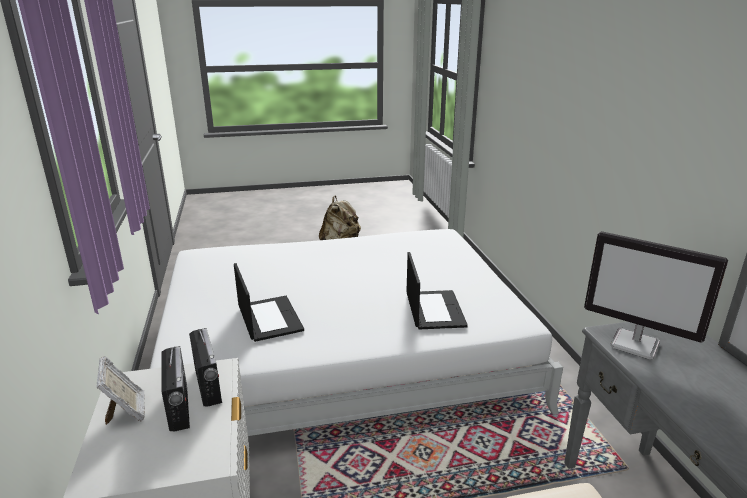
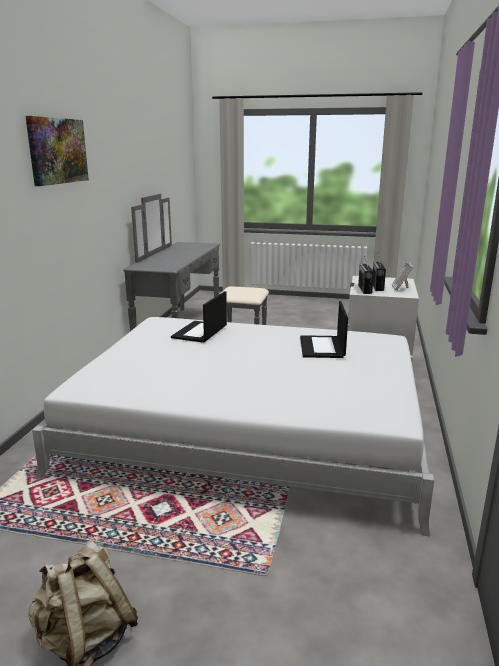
camera: 155 degrees left, 5 degrees down
monitor [584,231,728,359] -> none
none -> picture [25,116,89,186]

